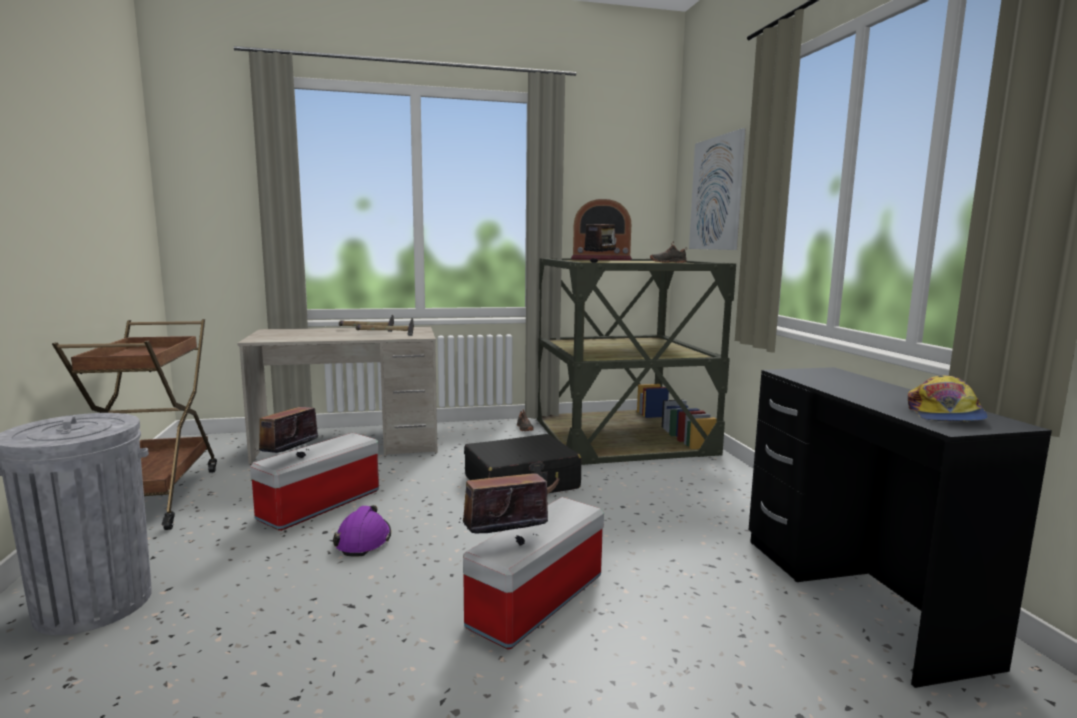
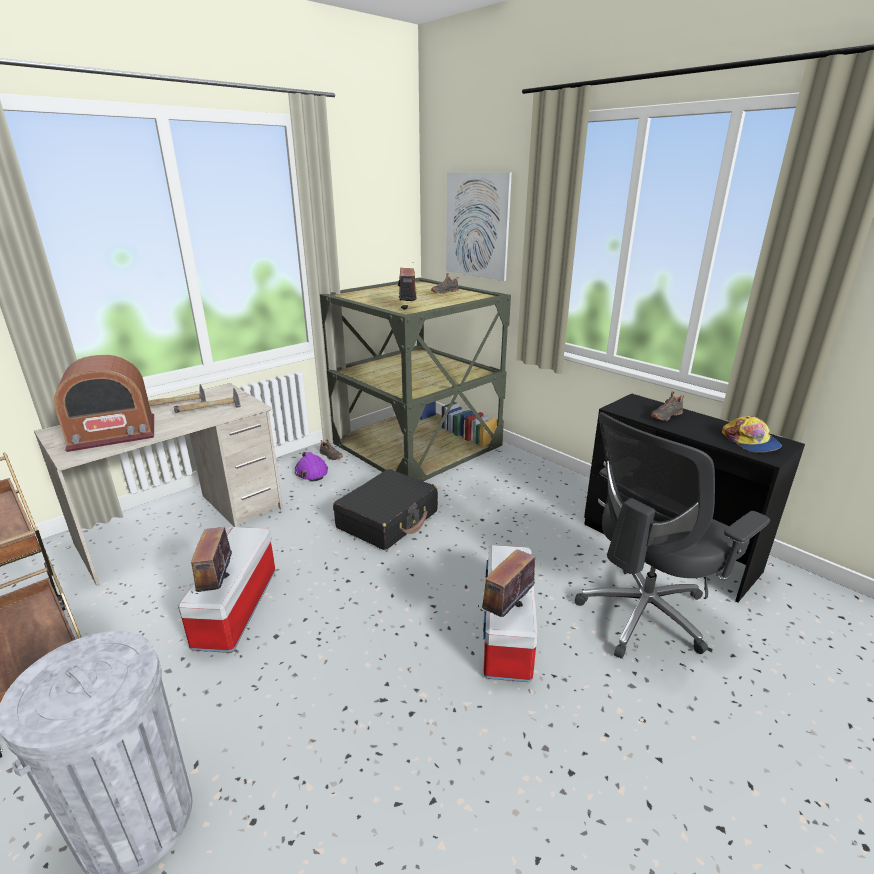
camera: 30 degrees left, 15 degrees up
purple hard hat [333,505,391,557] -> purple hard hat moved to [295,452,328,482]
radio [571,199,632,261] -> radio moved to [54,355,154,452]
none -> office chair [575,412,770,659]
none -> black shoe [651,391,684,421]

